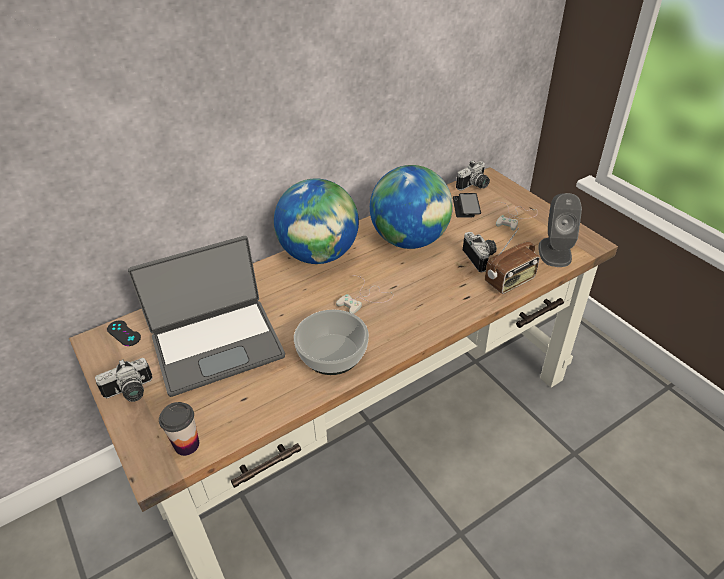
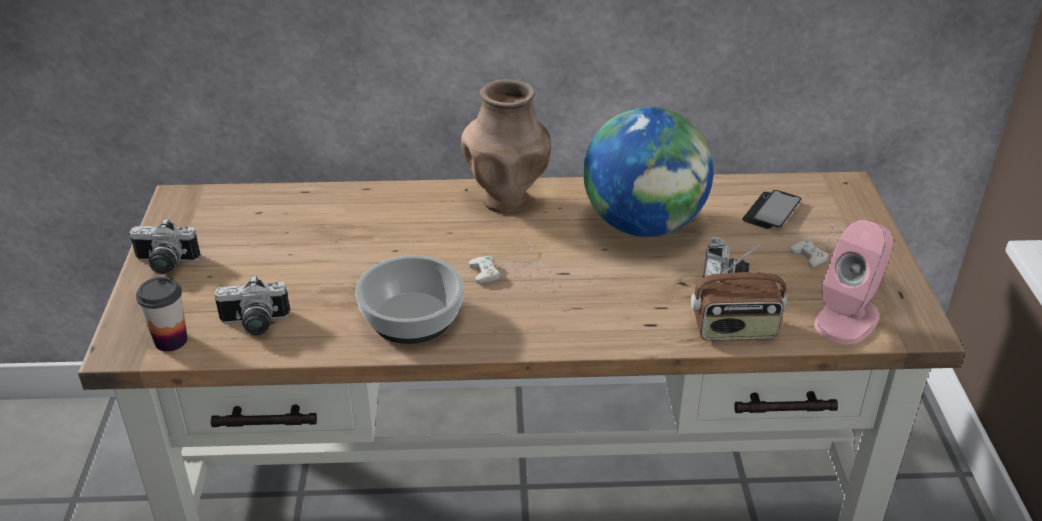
camera: 30 degrees right, 5 degrees down
black game controller [107,320,141,346] -> none
laptop [128,236,285,397] -> none
globe [274,178,359,264] -> brown vase [461,79,551,213]
camera [456,161,490,191] -> camera moved to [215,275,290,336]
grey speaker [538,193,582,267] -> pink speaker [814,220,893,345]

